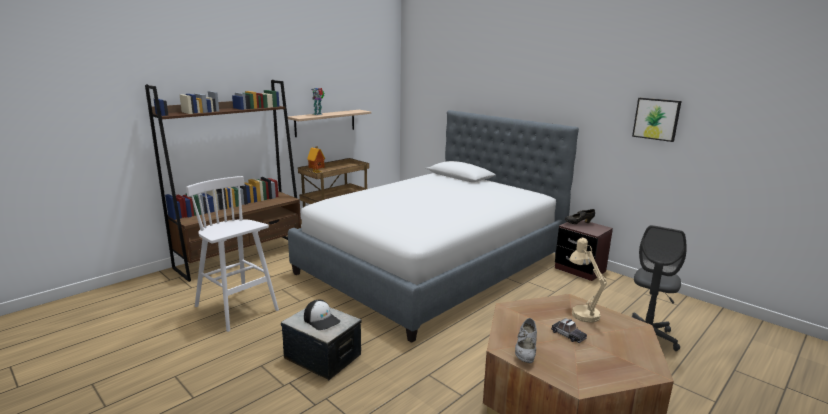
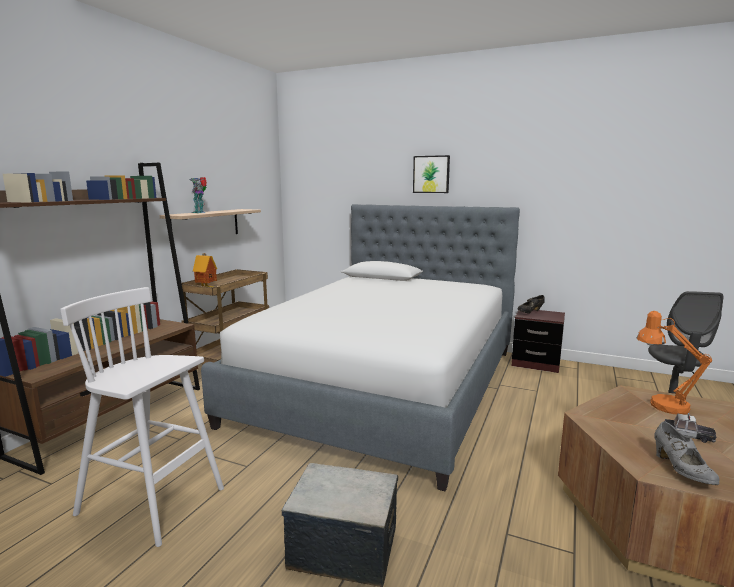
camera: 20 degrees left, 5 degrees down
cap [304,300,340,330] -> none
beige table lamp [569,238,608,323] -> orange table lamp [637,311,712,415]
picture [632,98,681,142] -> picture moved to [413,155,450,193]

